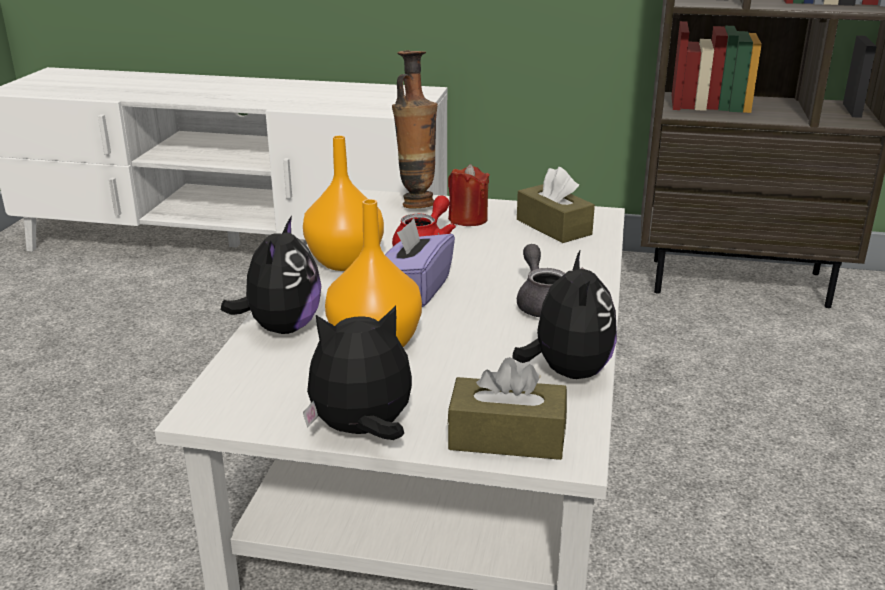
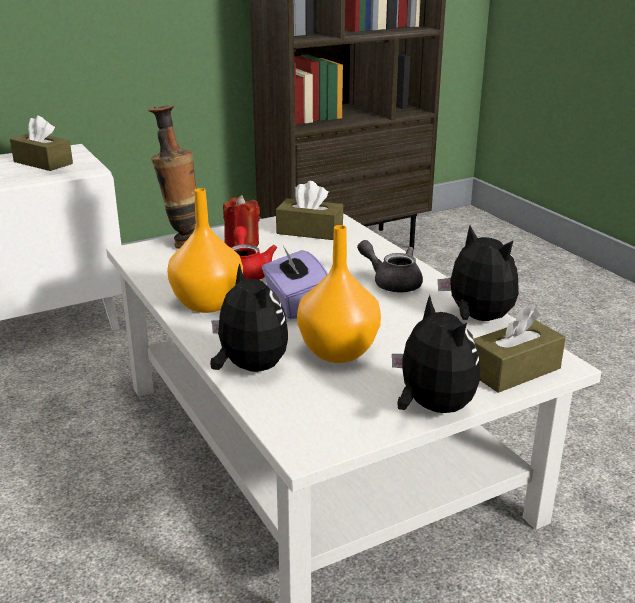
camera: 40 degrees left, 0 degrees up
plush toy [303,305,412,440] -> plush toy turned 120 degrees clockwise [392,295,480,413]
none -> brown tissue box [10,115,73,171]

